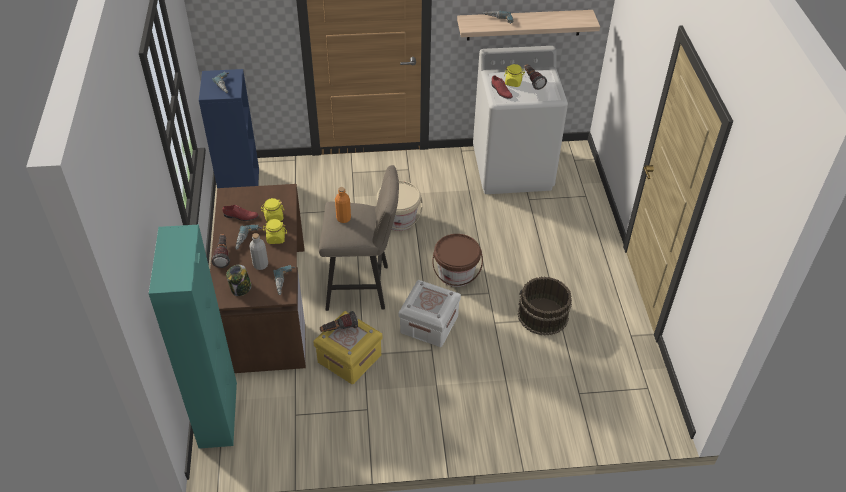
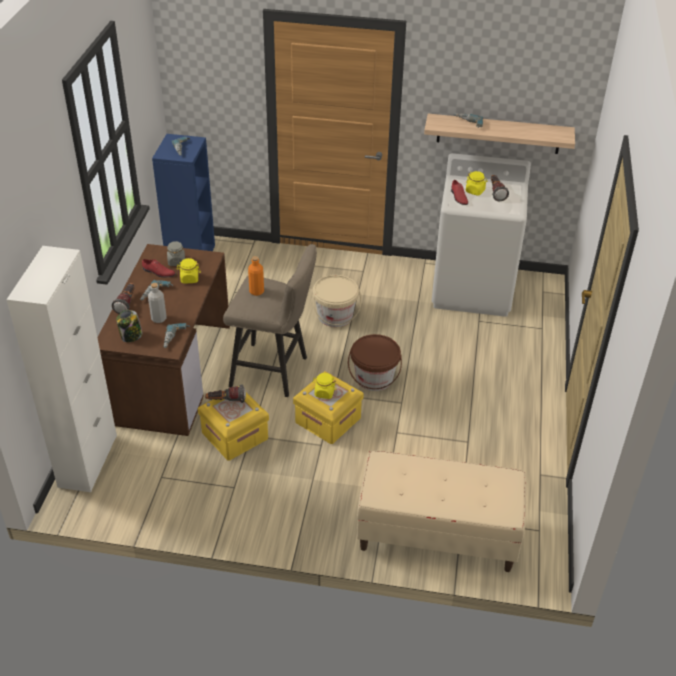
camera: 15 degrees right, 5 degrees down
turquoise cabinet [149,224,237,449] -> white cabinet [6,246,117,492]
yellow jar [263,219,287,244] -> yellow jar moved to [312,373,336,399]
white storage box [399,280,461,347] -> yellow storage box [293,371,364,444]
brown bucket [518,277,572,336] -> none
none -> grey jar [167,241,185,266]
none -> beige bench [357,450,527,572]

